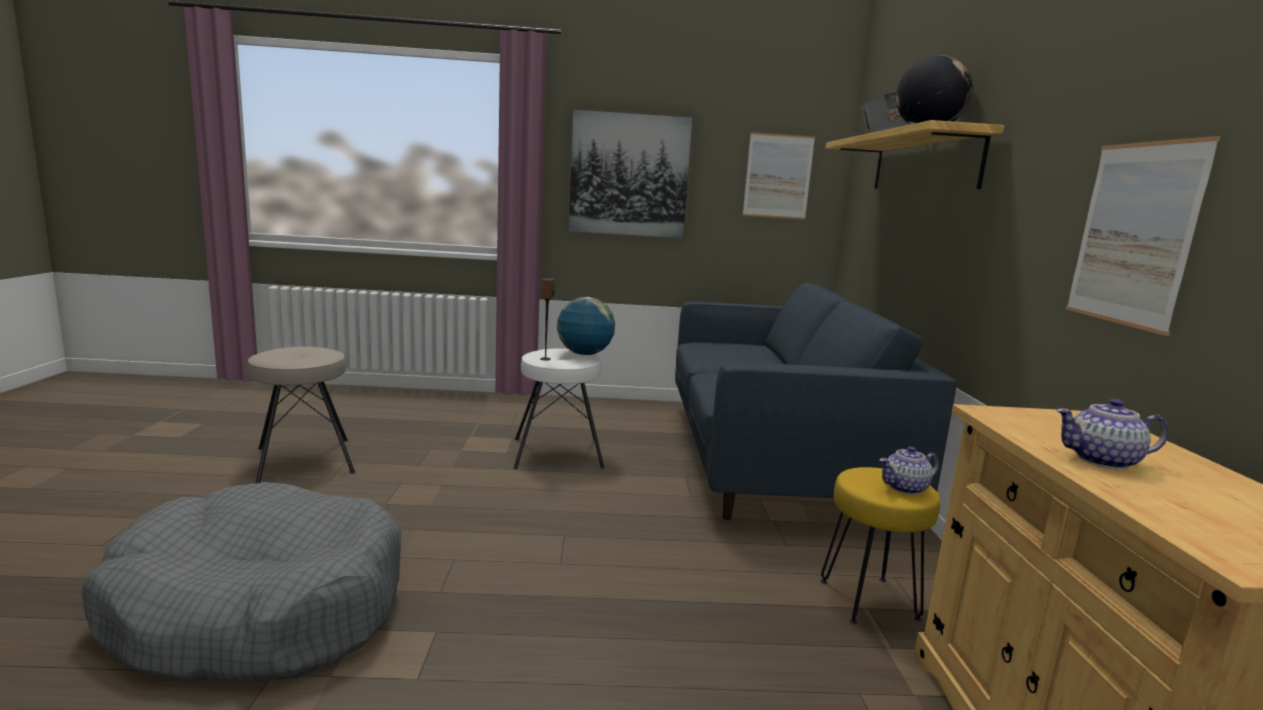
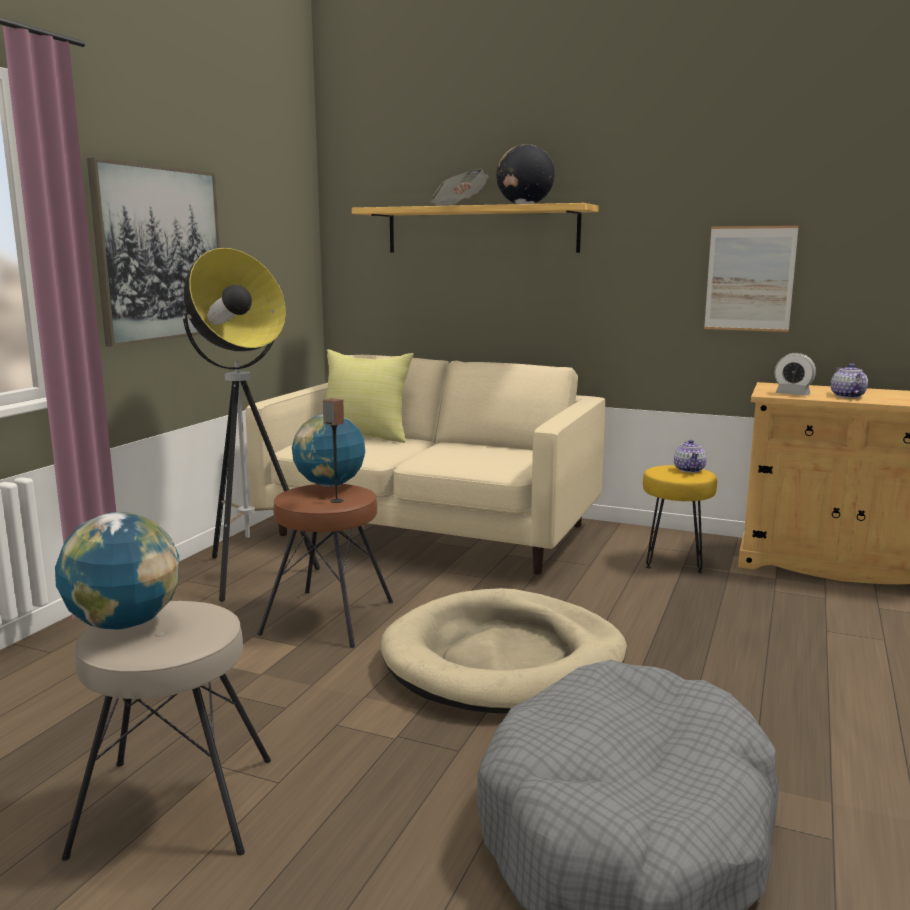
camera: 65 degrees left, 0 degrees up
white stool [513,348,604,469] -> brown stool [257,484,393,648]
blue sofa [675,282,957,520] -> beige sofa [245,355,605,575]
picture [743,132,815,219] -> none
teapot [1056,399,1168,470] -> teapot turned 150 degrees clockwise [831,363,868,398]
none -> globe [55,512,179,630]
none -> floor lamp [182,248,320,602]
none -> yellow pillow [326,349,414,443]
none -> beige dog bed [381,588,627,714]
none -> alarm clock [774,353,816,396]

